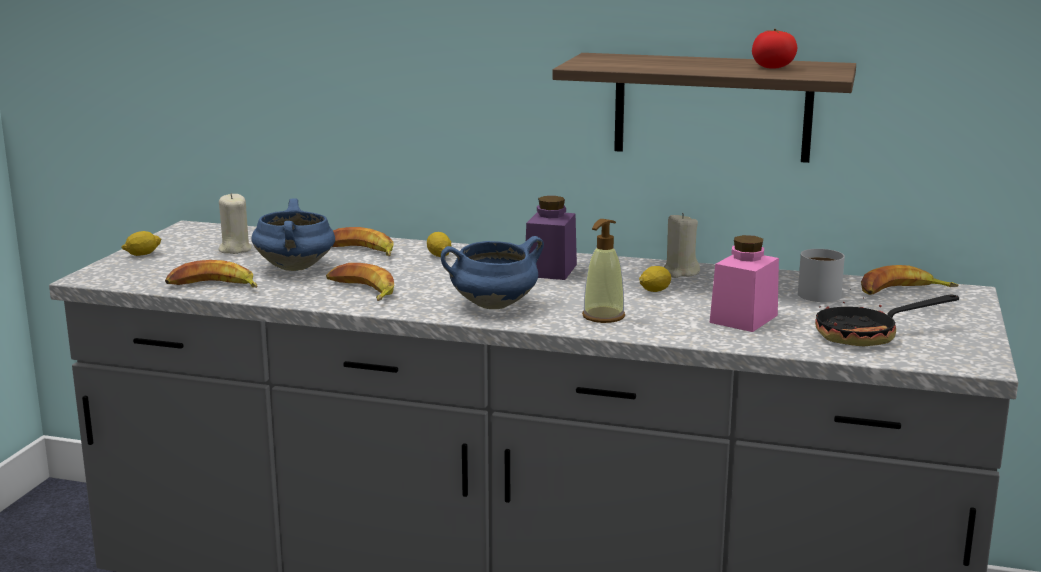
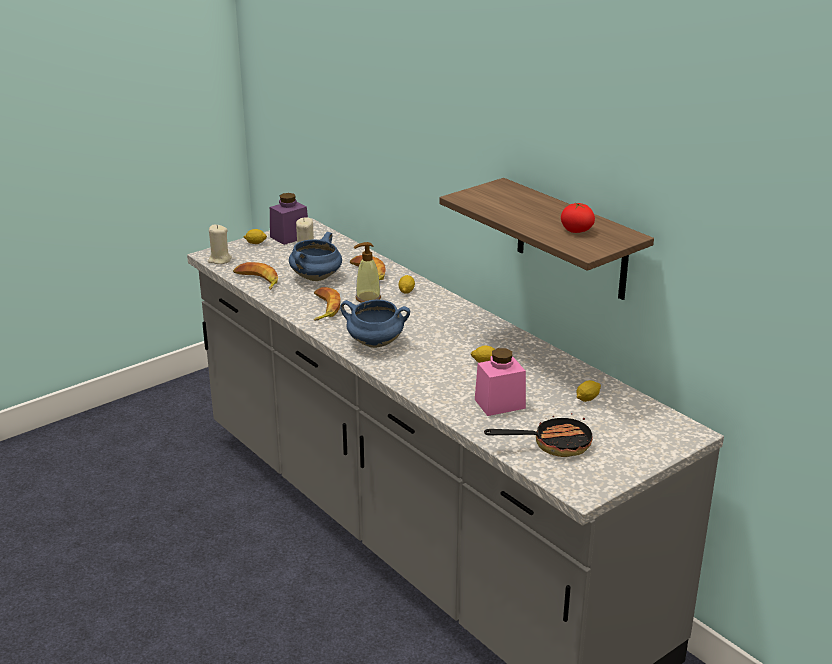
camera: 35 degrees right, 10 degrees up
purple jar [526,196,577,280] -> purple jar moved to [270,193,308,245]
soap dispenser [582,219,625,323] -> soap dispenser moved to [354,242,381,303]
beige candle [664,213,700,278] -> beige candle moved to [208,224,232,264]
white mug [798,249,845,302] -> lemon [576,380,601,402]
frying pan [815,289,959,346] -> frying pan turned 150 degrees clockwise [484,413,593,457]
banana [861,265,959,295] -> none

